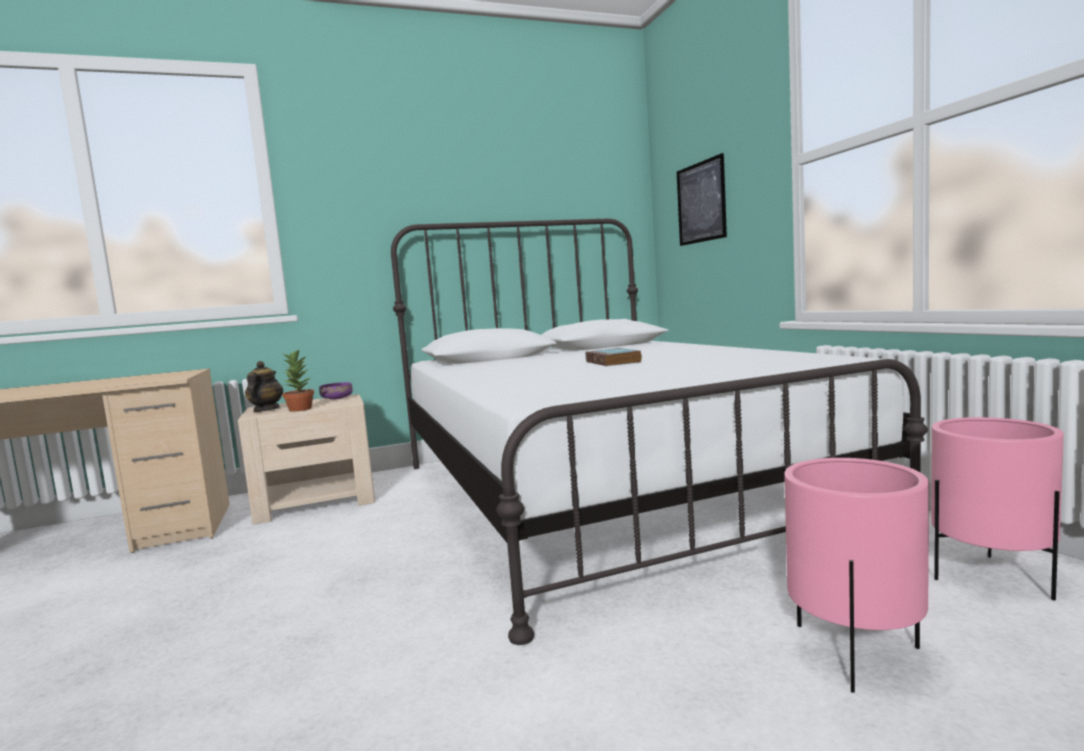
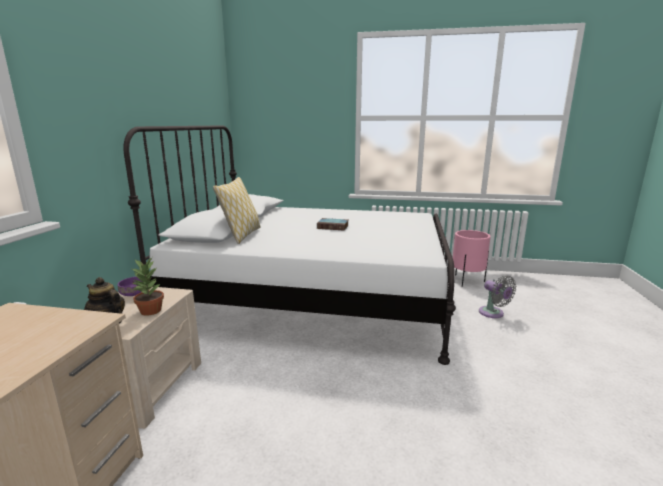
camera: 60 degrees left, 10 degrees up
picture [677,153,727,246] -> none
pink planter [784,458,929,693] -> grey fan [479,276,516,318]
none -> pillow [213,177,260,244]

